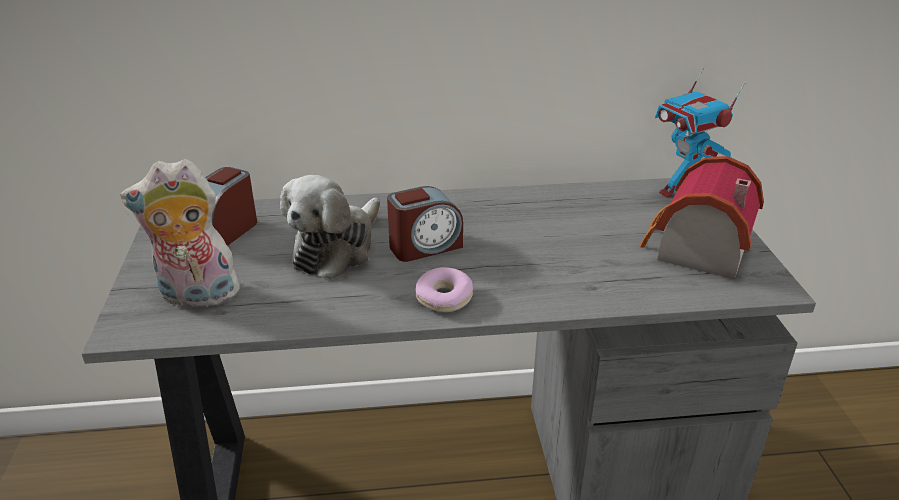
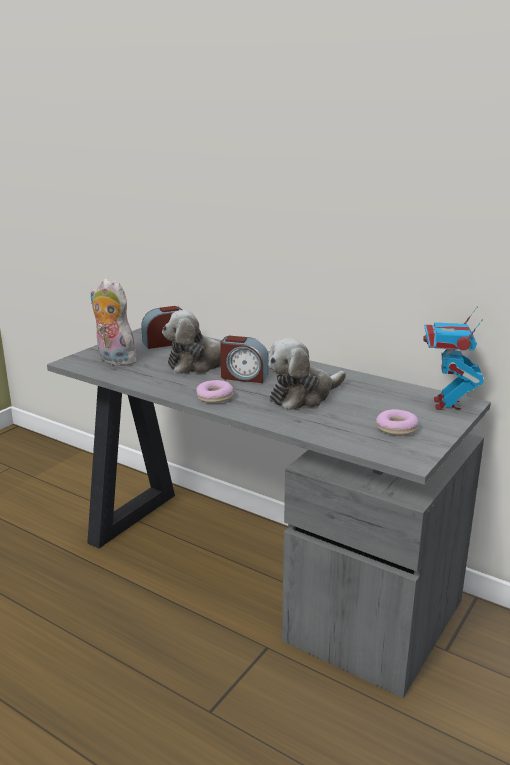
camera: 40 degrees right, 10 degrees down
toy house [640,156,764,280] -> donut [376,409,419,436]
none -> plush toy [268,338,346,410]

